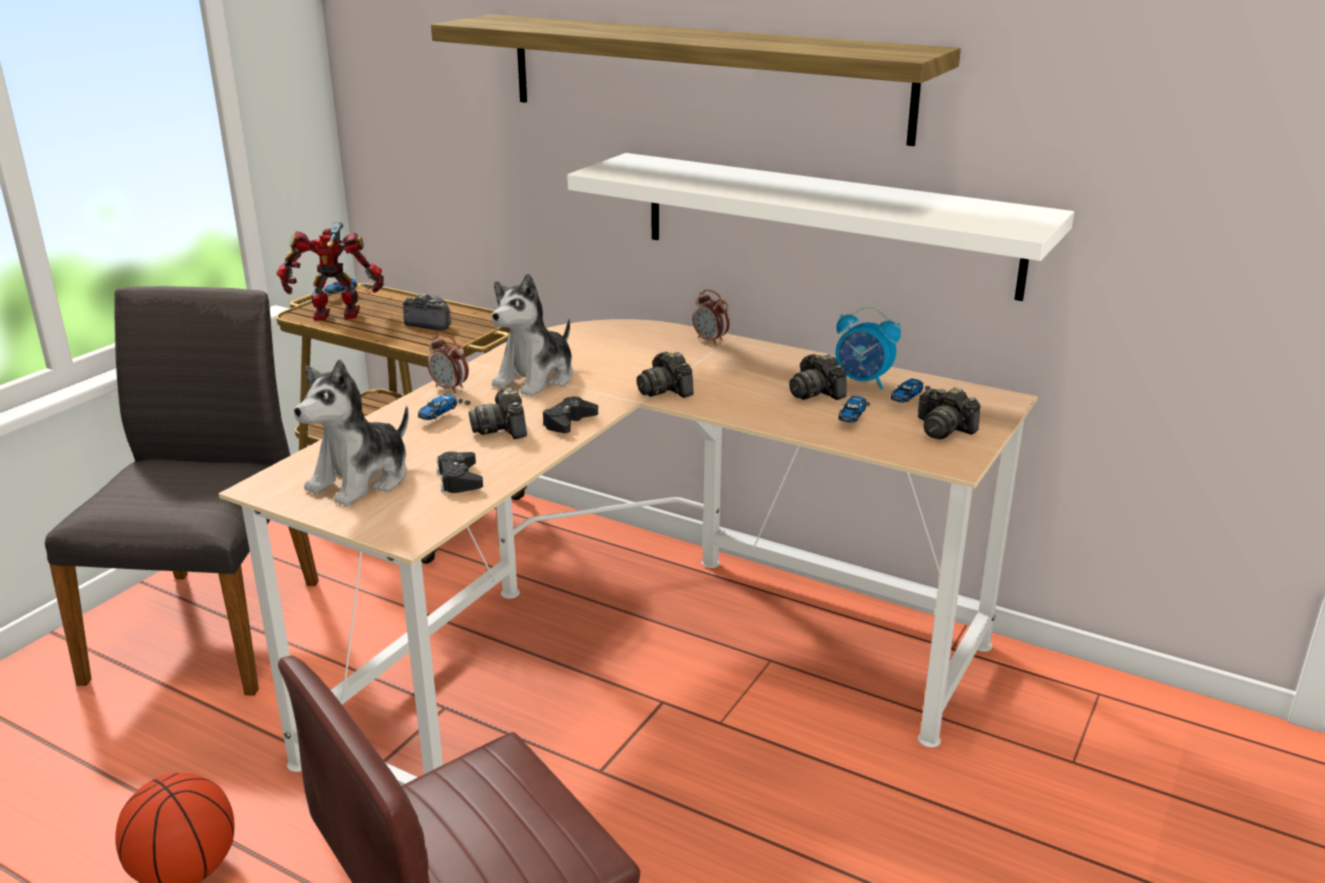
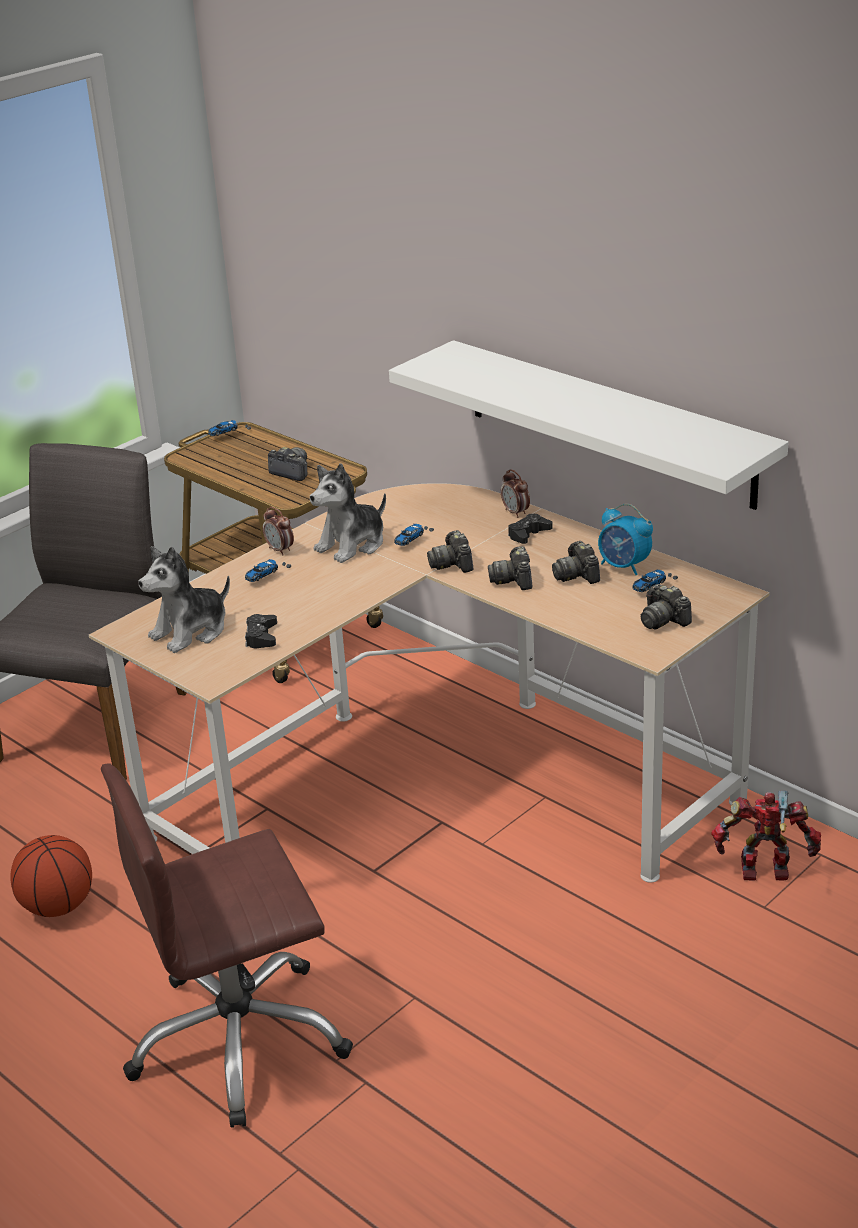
camera: 15 degrees right, 5 degrees up
toy robot [277,222,384,321] -> toy robot moved to [711,790,821,881]
shelf [431,14,961,146] -> none
camera [469,388,527,439] -> camera moved to [488,546,532,590]
black game controller [543,397,598,433] -> black game controller moved to [508,514,553,544]
toy car [838,396,870,423] -> toy car moved to [394,524,434,546]

